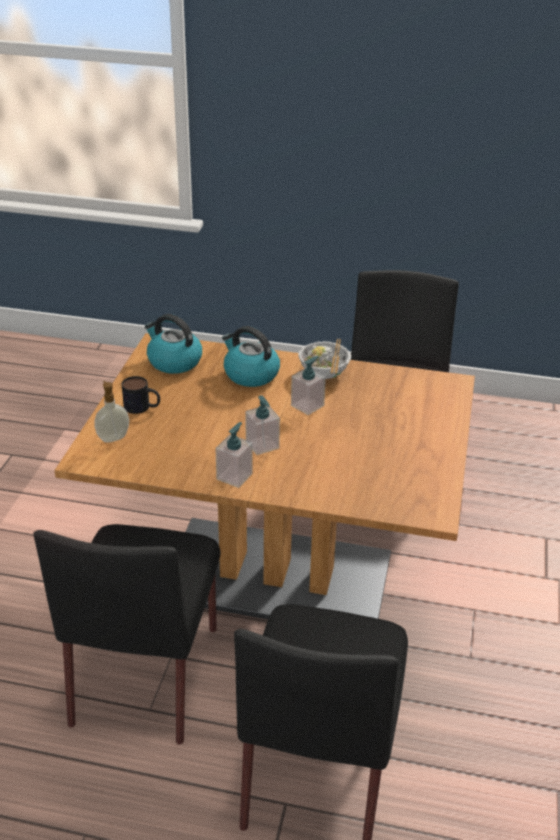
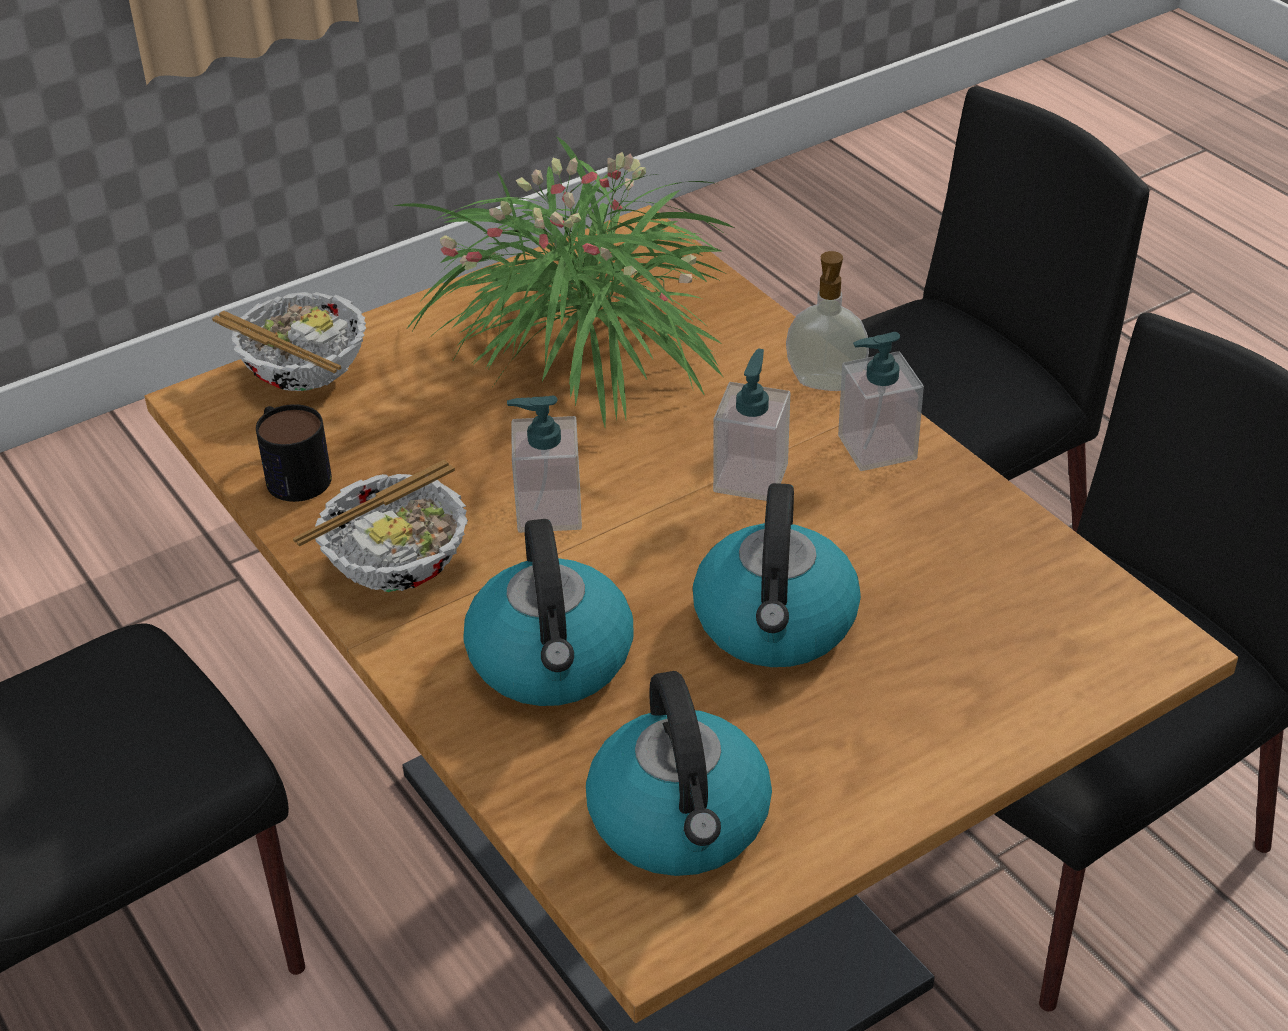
camera: 135 degrees left, 5 degrees up
soap dispenser [94,381,129,443] -> soap dispenser moved to [786,251,869,391]
mug [122,376,160,414] -> mug moved to [256,404,332,502]
none -> bowl [212,292,366,391]
none -> potted plant [394,136,734,427]
none -> kettle [693,483,861,667]

